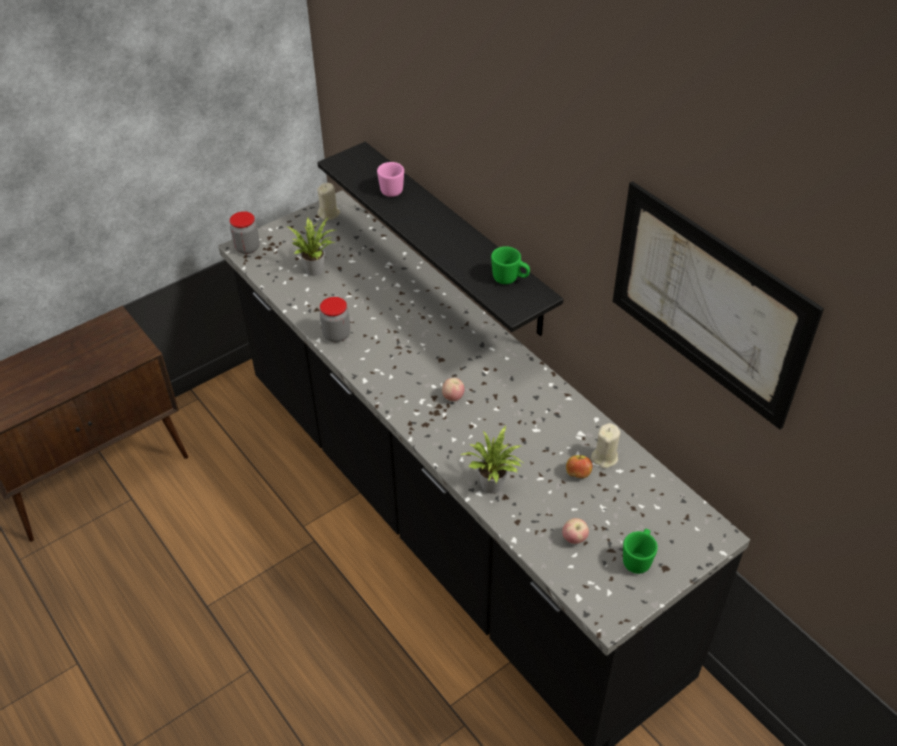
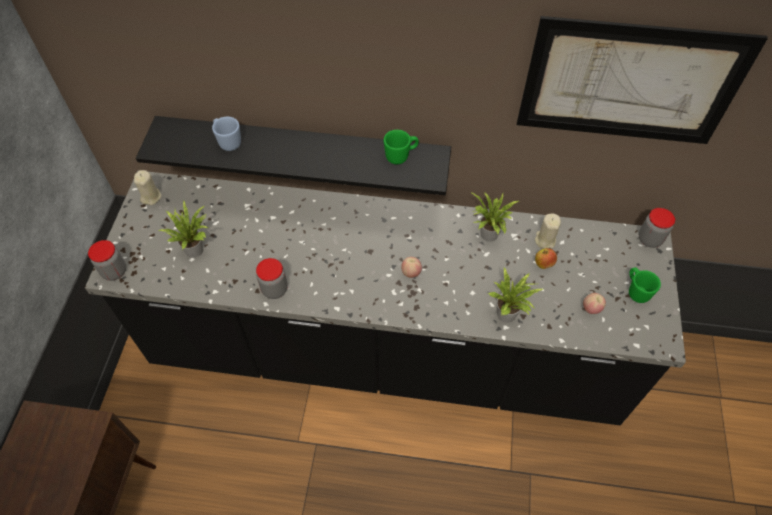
camera: 45 degrees left, 10 degrees up
pink mug [377,162,404,197] -> blue mug [212,117,241,151]
none -> potted plant [470,192,518,242]
none -> jar [639,208,675,248]

